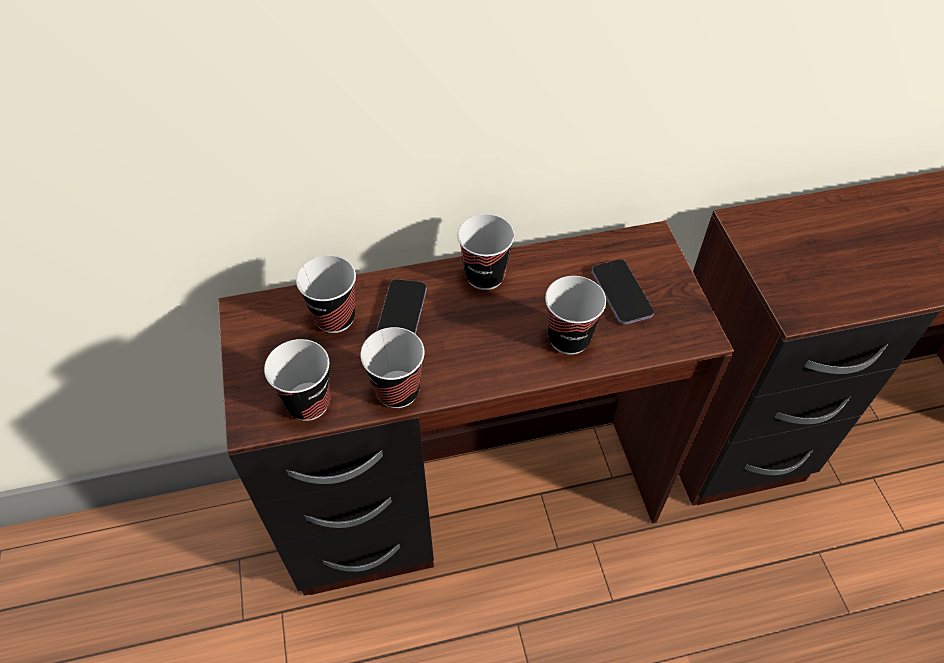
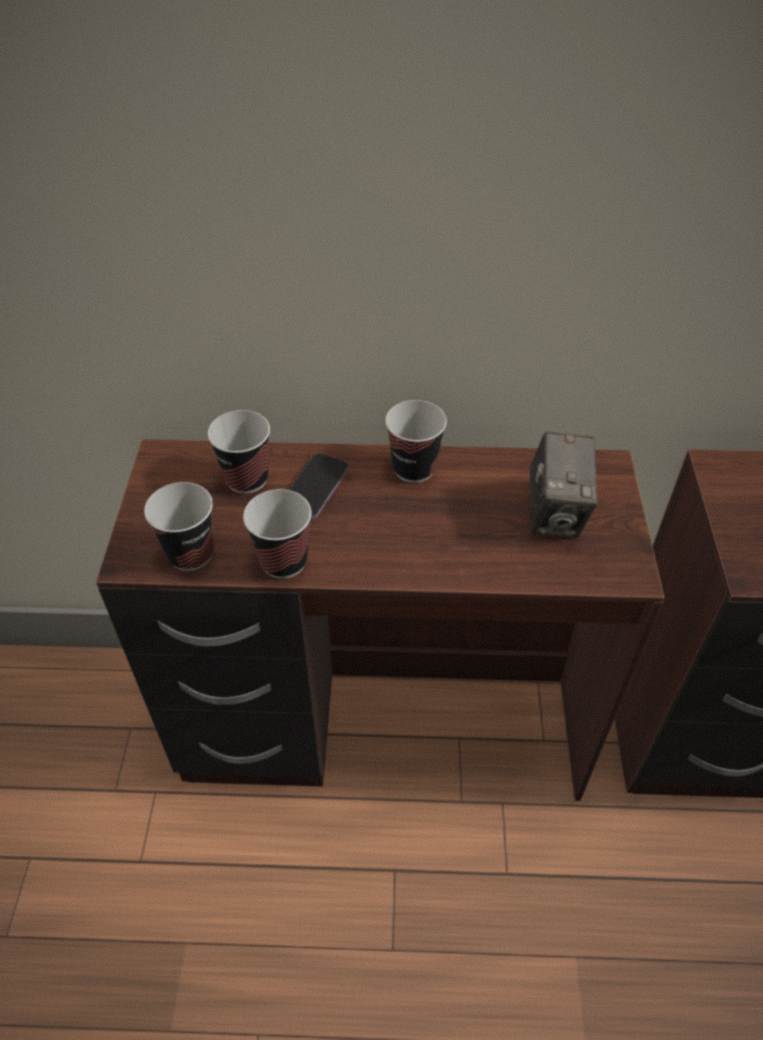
camera: 15 degrees right, 5 degrees down
cup [545,276,606,355] -> none
phone [592,259,654,325] -> camera [529,431,598,538]

